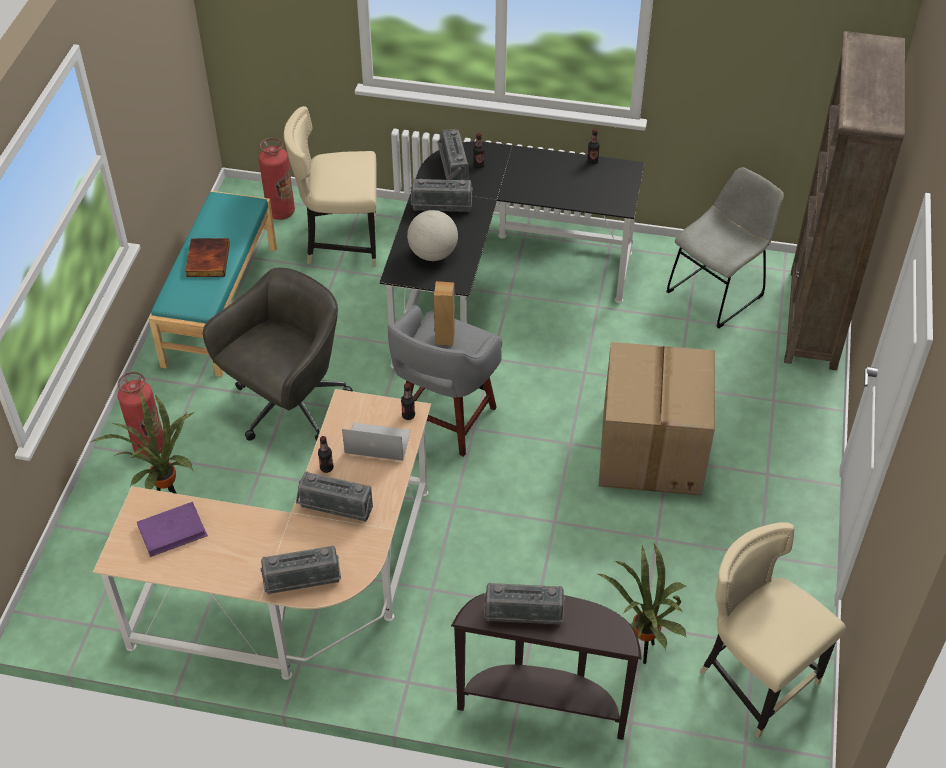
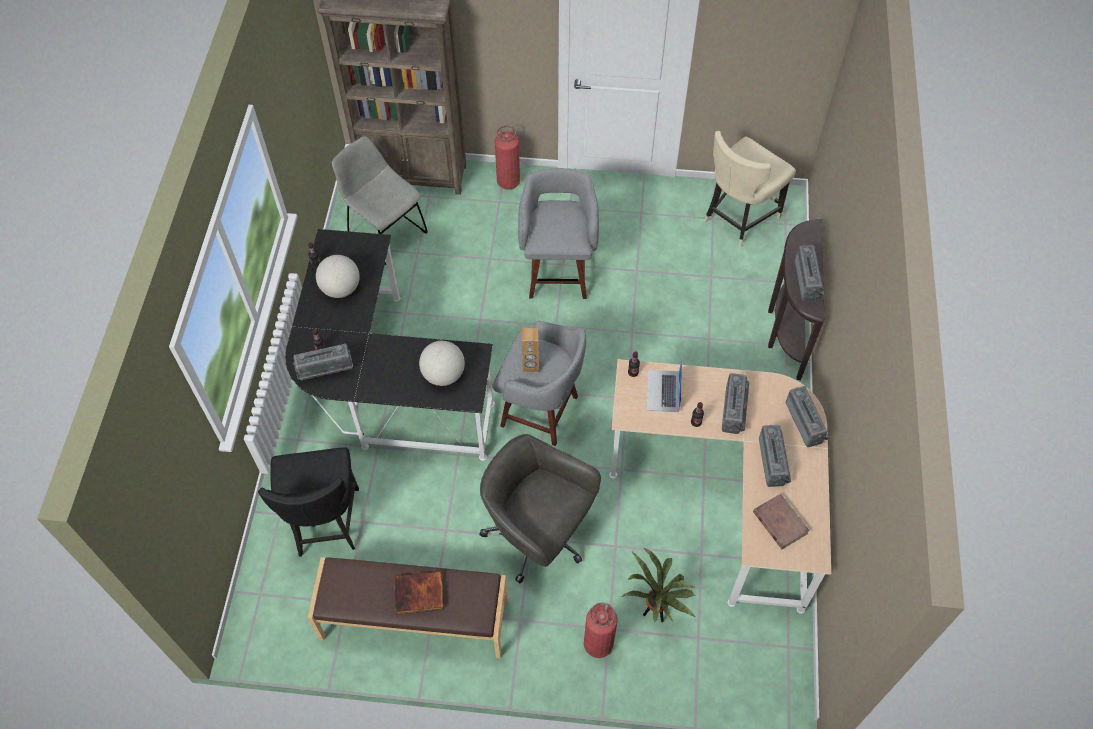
camera: 95 degrees left, 10 degrees up
purple book [137,502,208,557] -> brown book [753,494,810,549]
turquoise bench [149,191,277,377] -> brown bench [307,557,508,659]
fire extinguisher [259,138,295,220] -> fire extinguisher moved to [495,126,520,190]
beige chair [284,106,376,267] -> black chair [258,447,359,557]
radio [411,178,473,212] -> radio moved to [759,425,791,487]
potted plant [598,544,687,664] -> none
cardboard box [599,342,715,496] -> grey stool [518,168,599,299]
none -> globe [316,255,360,298]

